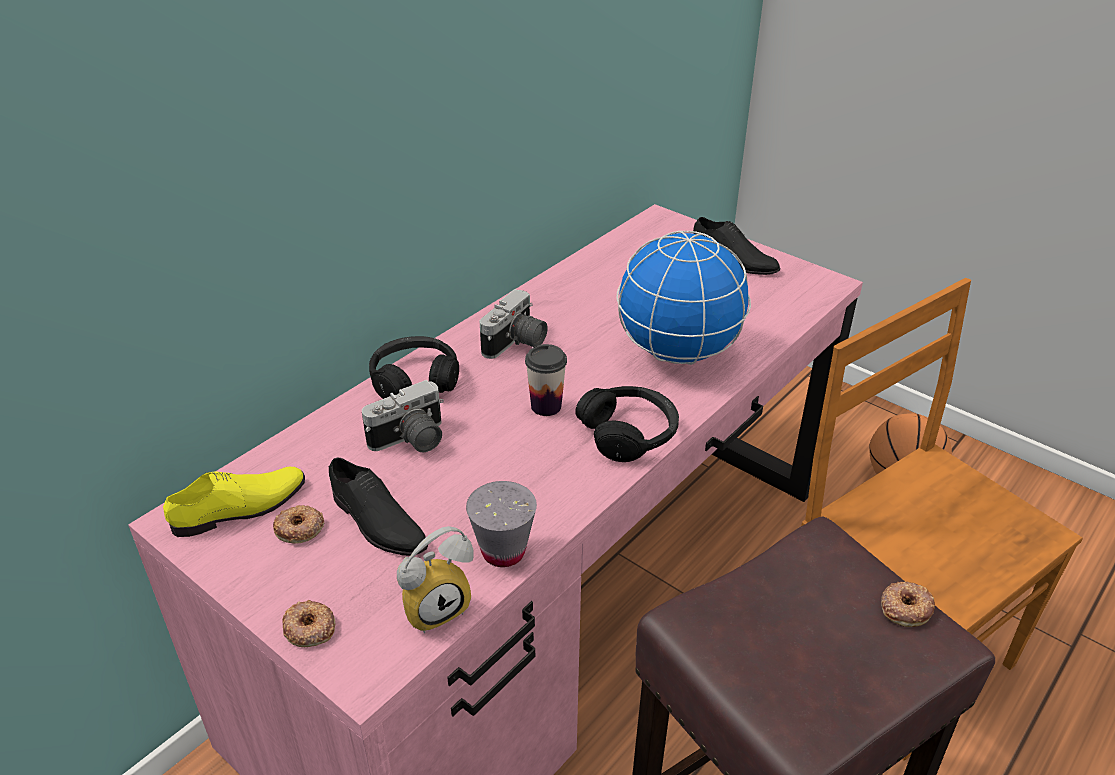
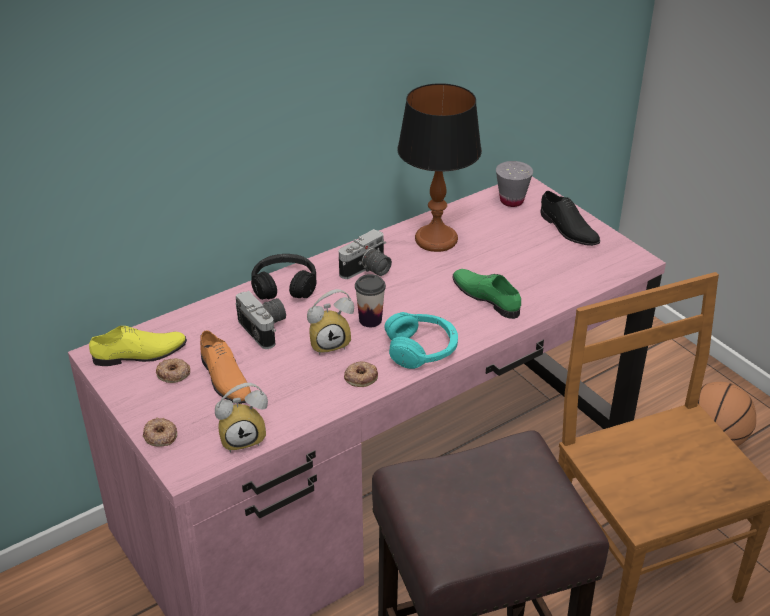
camera: 15 degrees right, 0 degrees up
black shoe [329,457,428,556] -> orange shoe [200,330,251,404]
camera [362,380,444,452] -> camera turned 105 degrees counterclockwise [235,291,286,349]
grey cup [466,481,537,567] -> grey cup moved to [496,161,533,207]
black headphones [575,386,679,462] -> turquoise headphones [384,312,458,369]
globe [617,231,751,365] -> green shoe [452,269,521,319]
donut [881,581,935,627] -> donut moved to [344,361,378,387]
none -> alarm clock [307,289,354,355]
none -> table lamp [397,83,482,252]

